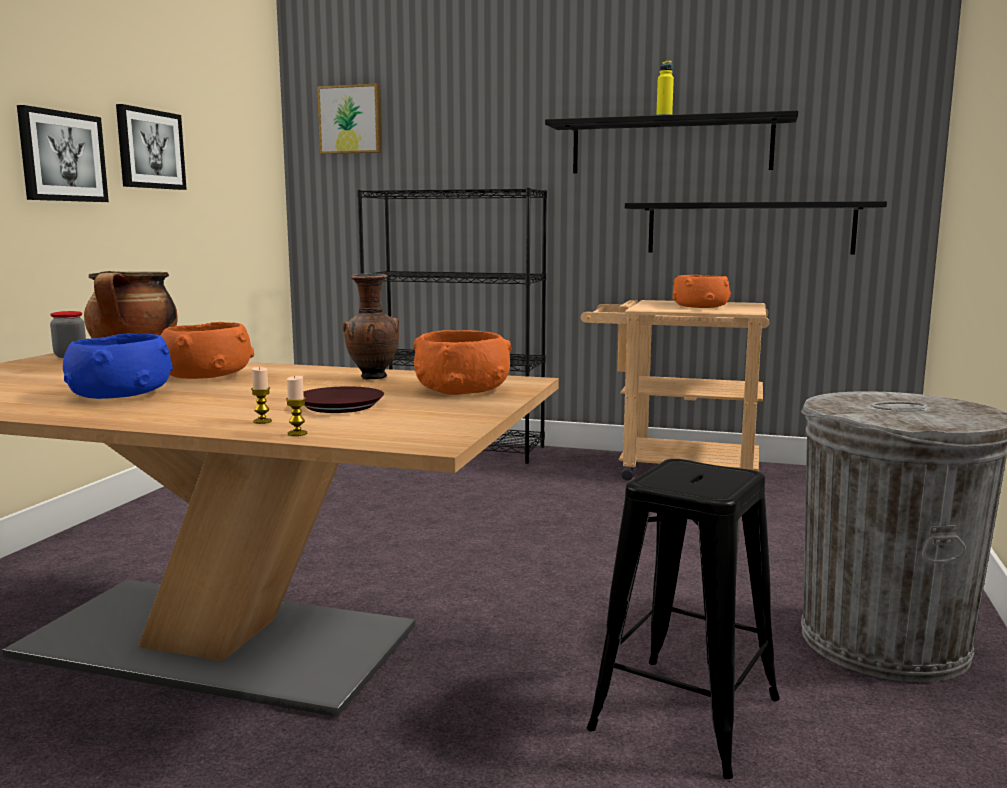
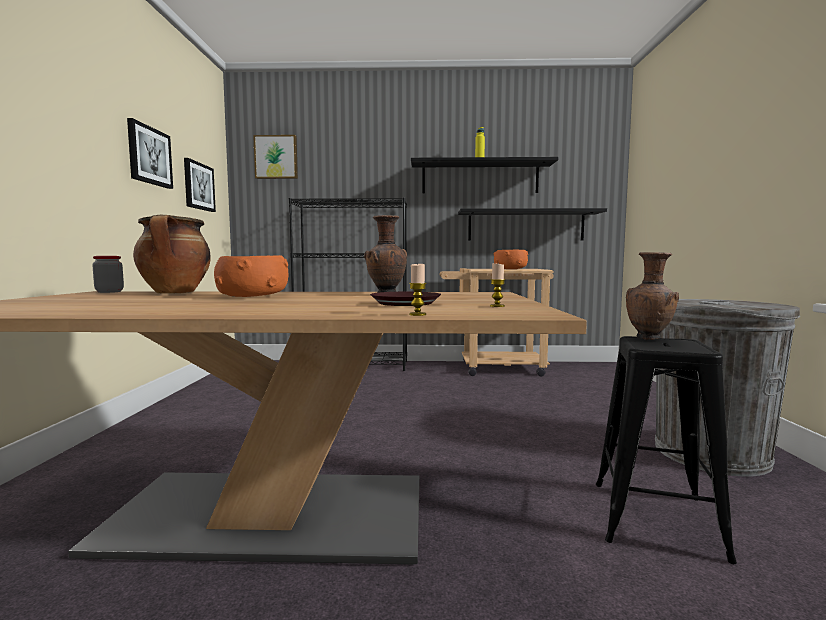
camera: 15 degrees left, 5 degrees down
picture [17,105,109,202] -> picture moved to [184,158,216,212]
blue bowl [63,333,173,399] -> none
candle [251,367,272,424] -> candle moved to [490,263,505,307]
orange bowl [413,330,512,395] -> none
none -> brown vase [626,252,679,340]

